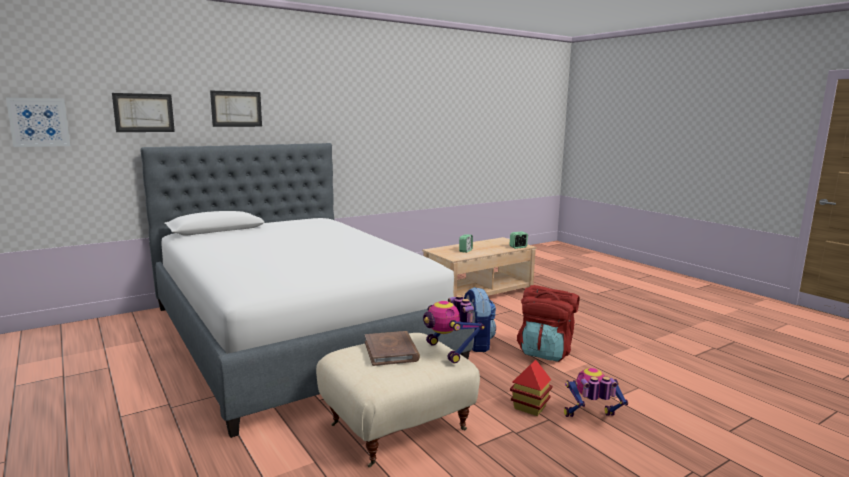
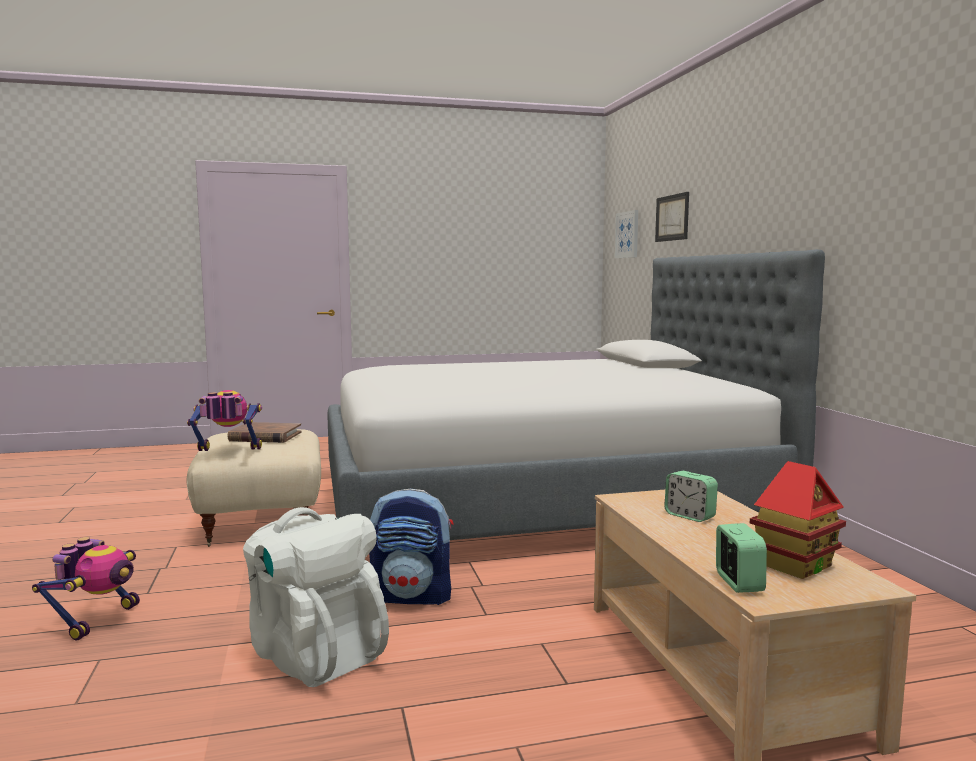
camera: 110 degrees right, 5 degrees down
picture [210,91,262,127] -> none
toy house [510,359,553,416] -> toy house moved to [750,461,846,579]
red backpack [517,285,579,362] -> white backpack [243,507,389,687]

